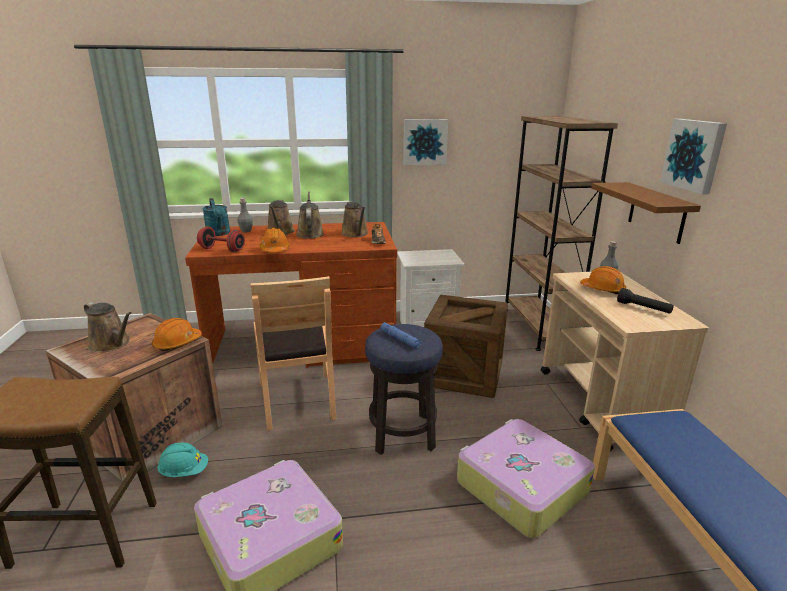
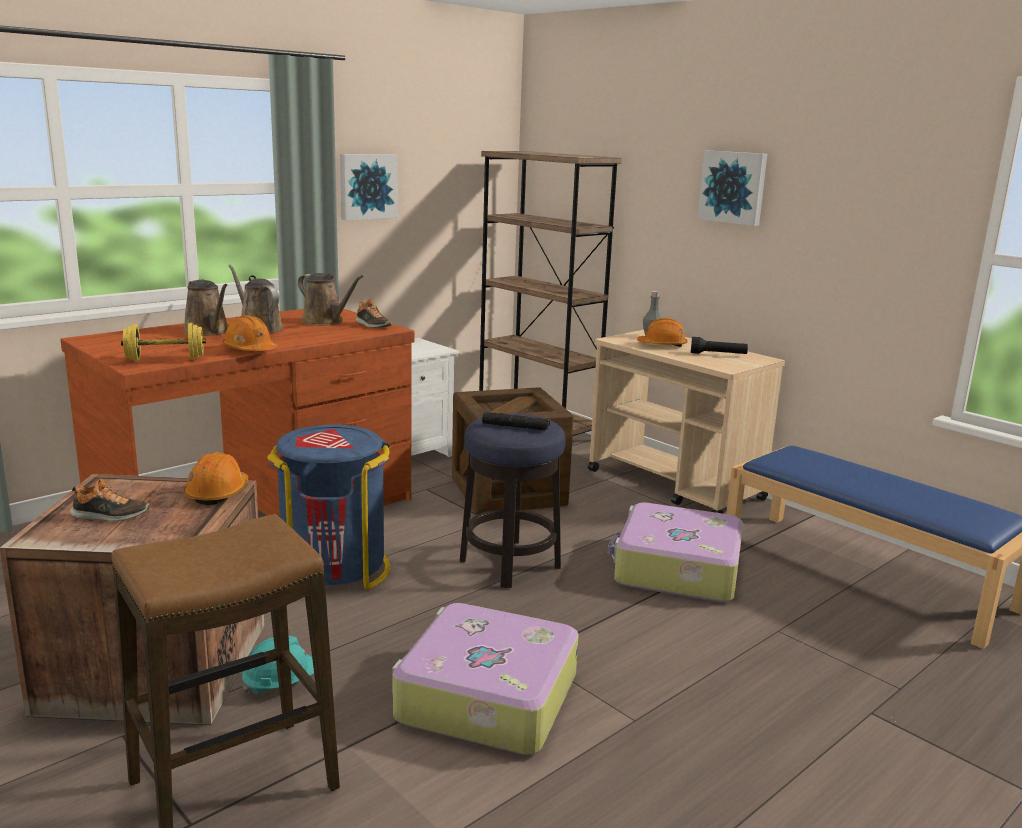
camera: 35 degrees left, 5 degrees down
brown watering can [84,302,132,352] -> shoe [70,479,150,521]
red dumbbell [197,227,245,252] -> yellow dumbbell [121,323,206,362]
turquoise watering can [202,198,230,236] -> none
grey bottle [237,198,253,232] -> none
brown chair [251,276,336,430] -> blue trash can [267,424,391,590]
blue flashlight [381,322,422,348] -> black flashlight [482,412,550,431]
brown shelf [591,182,701,244] -> none

